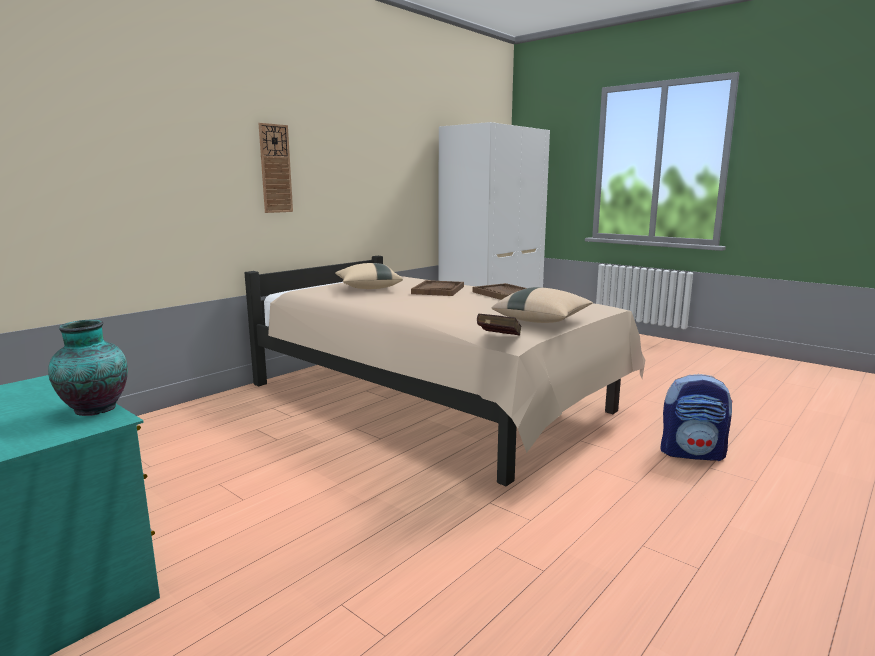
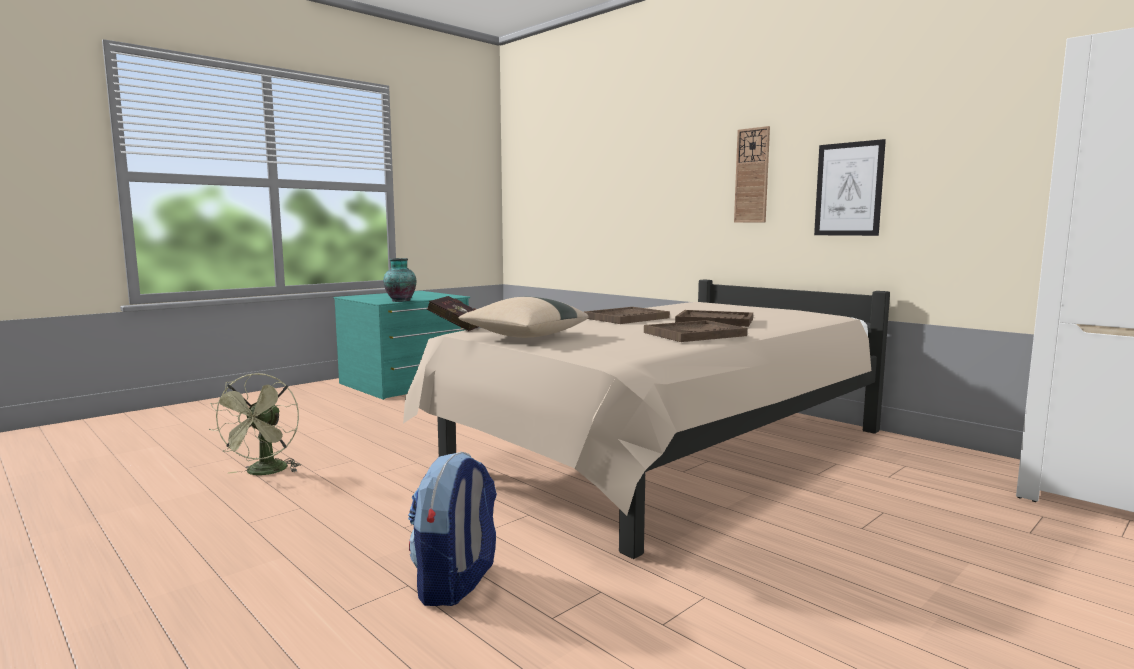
camera: 95 degrees right, 5 degrees down
beige pillow [335,263,403,289] -> none
none -> green fan [209,373,301,475]
none -> brown tray [584,307,670,324]
none -> picture [814,139,886,236]

